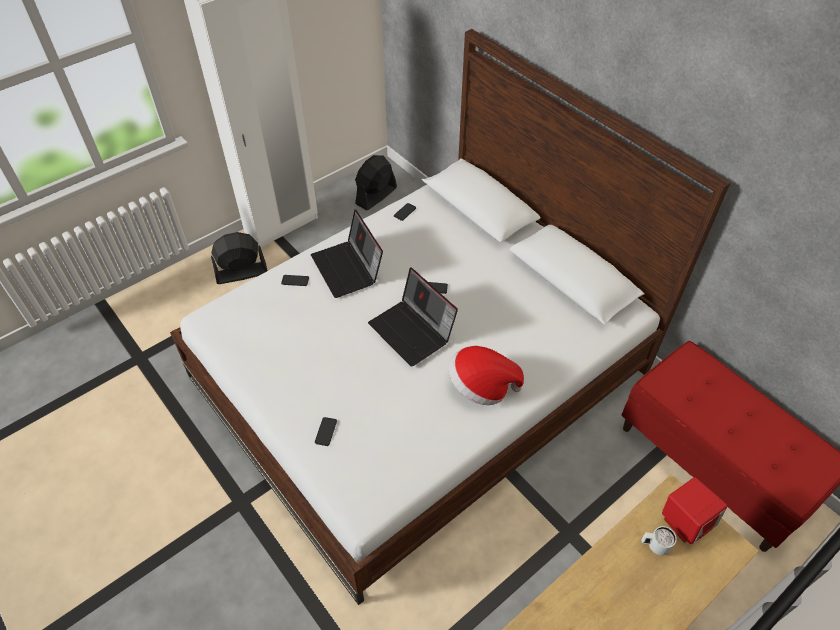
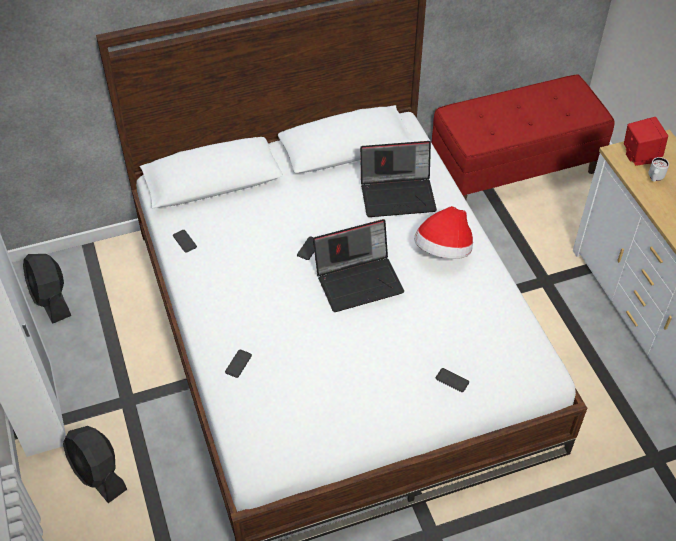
camera: 70 degrees left, 0 degrees up
black fan [211,232,268,284] -> black fan turned 45 degrees counterclockwise [63,426,127,503]
laptop [311,209,383,298] -> laptop moved to [360,141,437,217]

